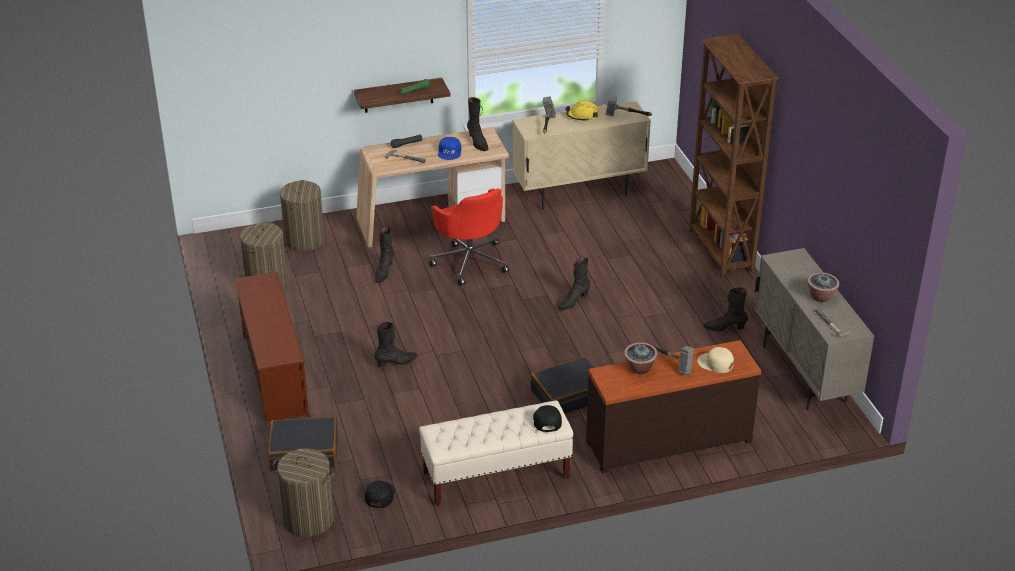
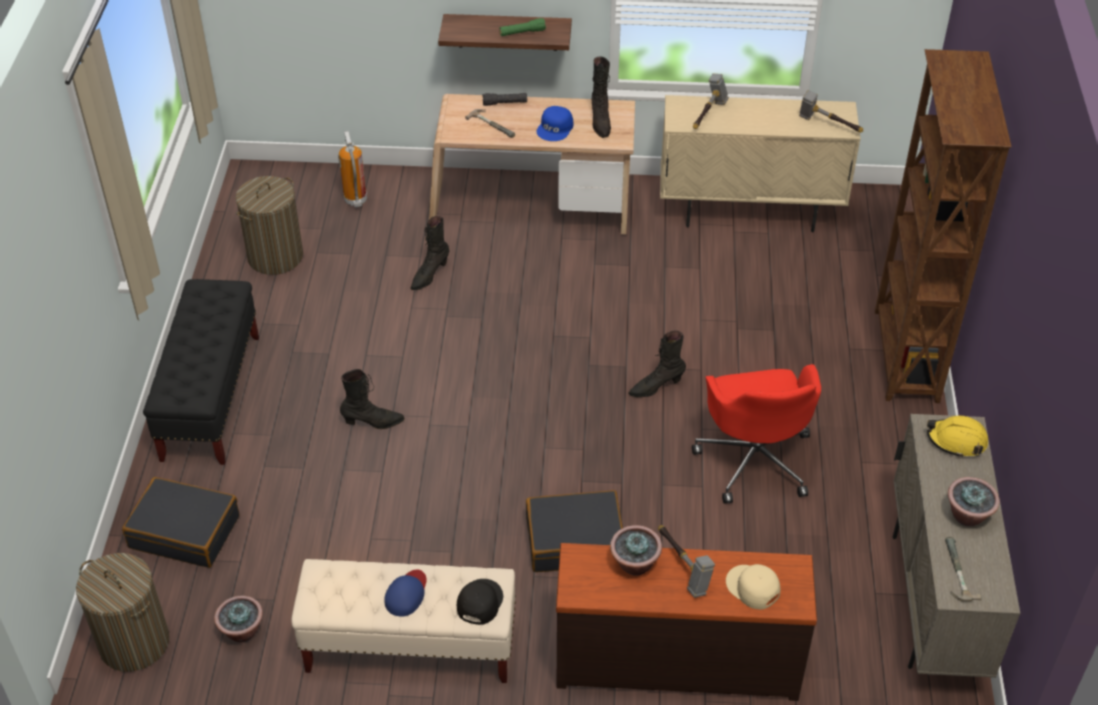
camera: 20 degrees right, 10 degrees up
brown shoe rack [234,272,309,422] -> black bench [143,279,259,465]
laundry basket [280,180,325,251] -> fire extinguisher [338,131,367,207]
black cap [365,481,395,508] -> potted plant [214,595,263,643]
red office chair [430,189,509,286] -> red office chair moved to [692,364,821,504]
yellow hard hat [565,101,599,121] -> yellow hard hat moved to [927,416,988,457]
black boot [703,288,748,332] -> none
none -> blue cap [384,570,427,616]

